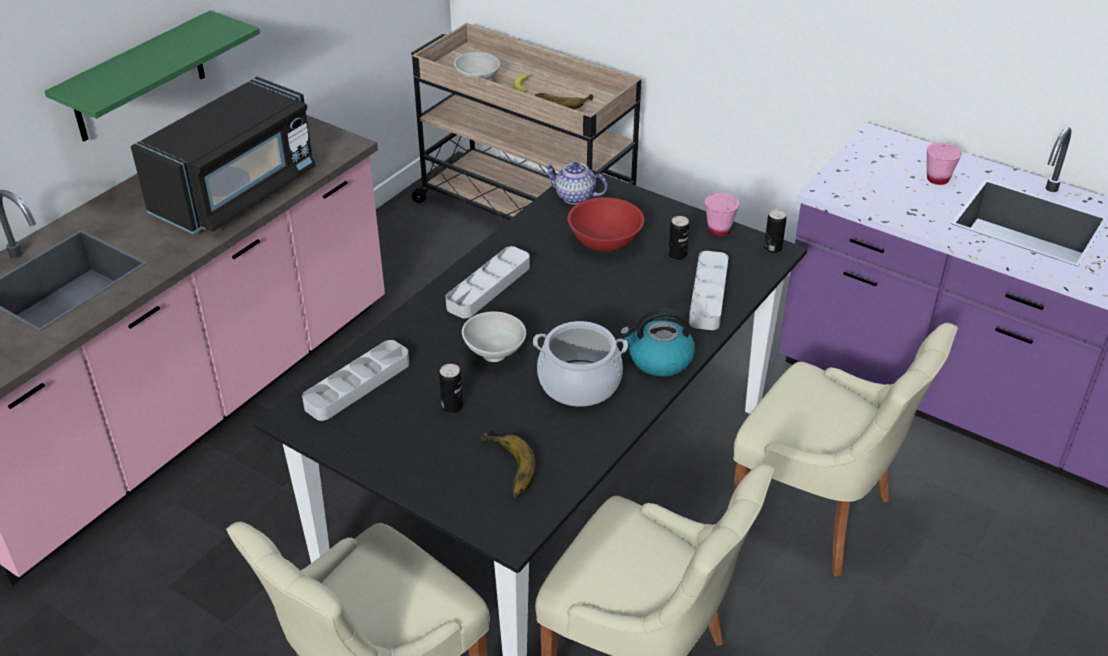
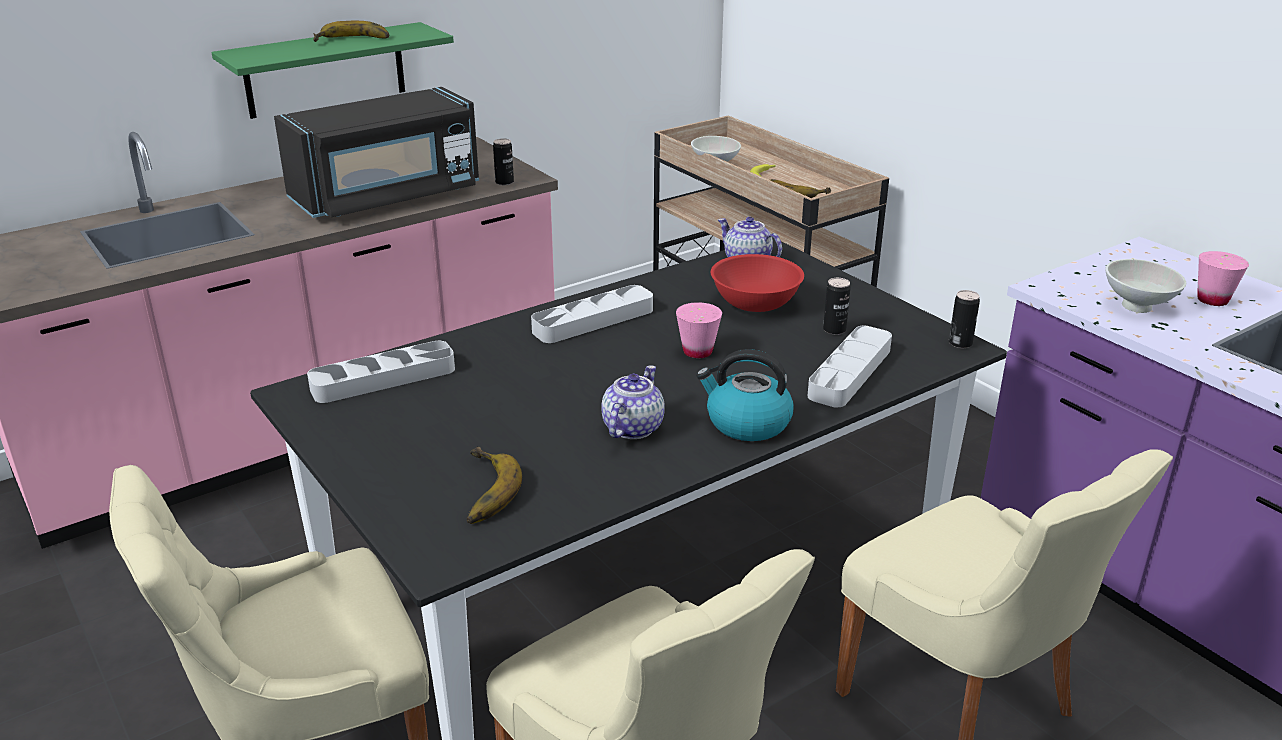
camera: 20 degrees right, 10 degrees down
can [439,364,463,413] -> can moved to [493,139,514,185]
white bowl [462,312,526,362] -> white bowl moved to [1106,259,1186,313]
cooking pot [533,321,628,407] -> teapot [601,365,665,439]
pink cup [705,193,739,236] -> pink cup moved to [676,302,722,358]
none -> banana [313,21,389,42]

